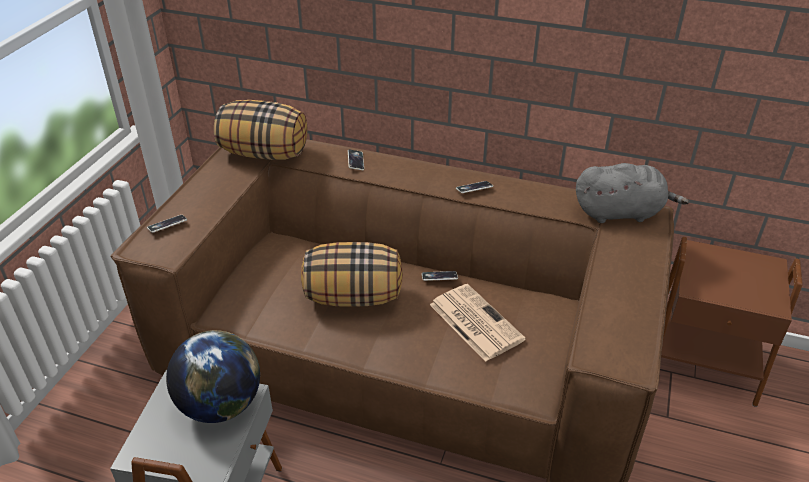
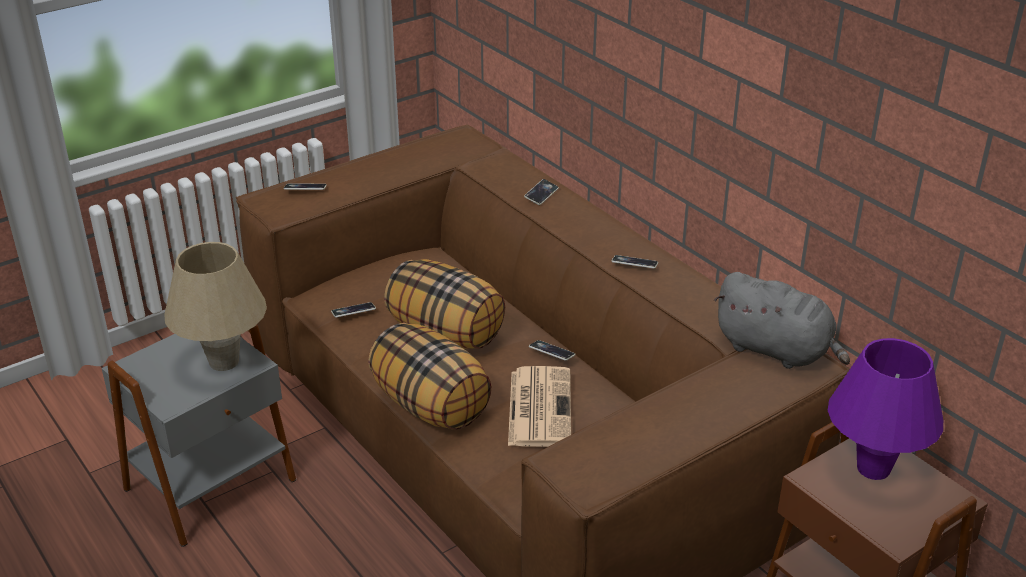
camera: 35 degrees right, 5 degrees down
globe [166,330,260,423] -> beige table lamp [164,242,267,371]
pillow [214,100,307,160] -> pillow moved to [368,323,492,430]
none -> phone [331,302,376,317]
none -> purple table lamp [828,338,943,480]

